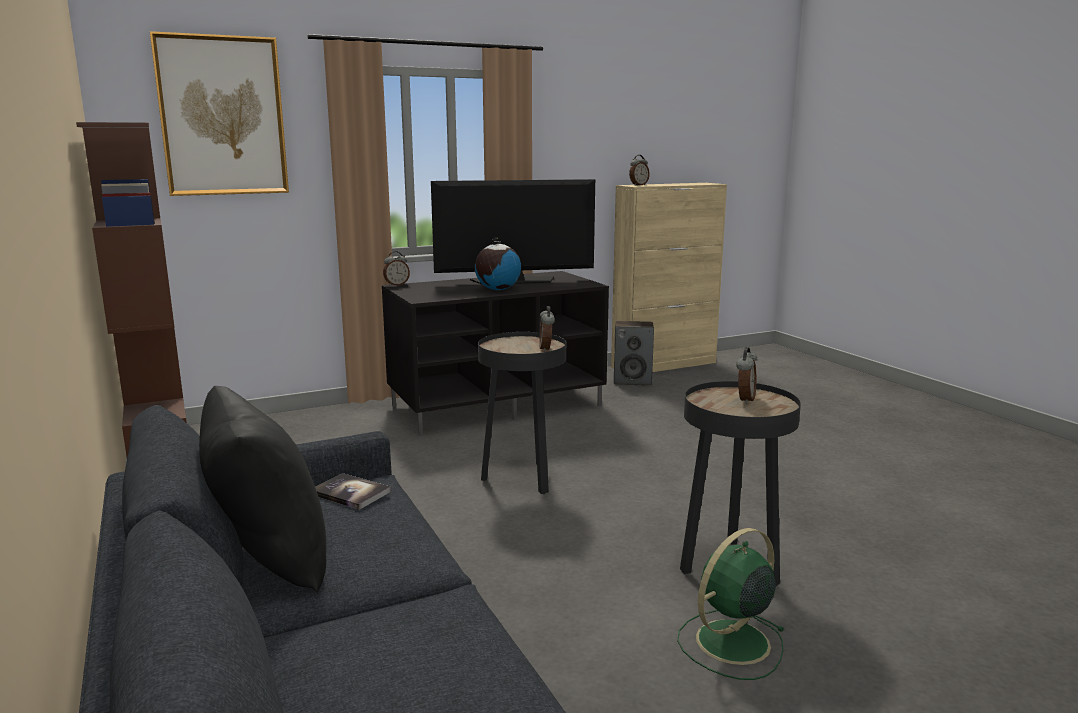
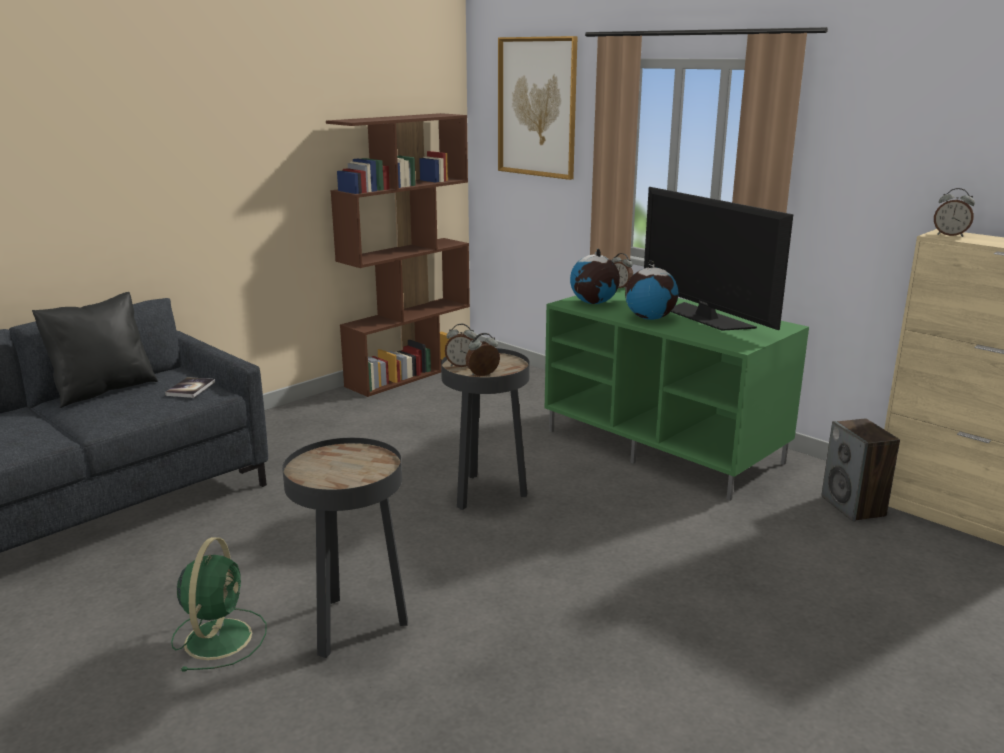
camera: 70 degrees right, 5 degrees up
black tv stand [382,271,609,436] -> green tv stand [545,288,809,501]
green fan [677,528,785,680] -> green fan turned 60 degrees clockwise [171,537,267,672]
alarm clock [736,347,757,404] -> alarm clock moved to [445,324,476,367]
none -> globe [570,249,620,304]

